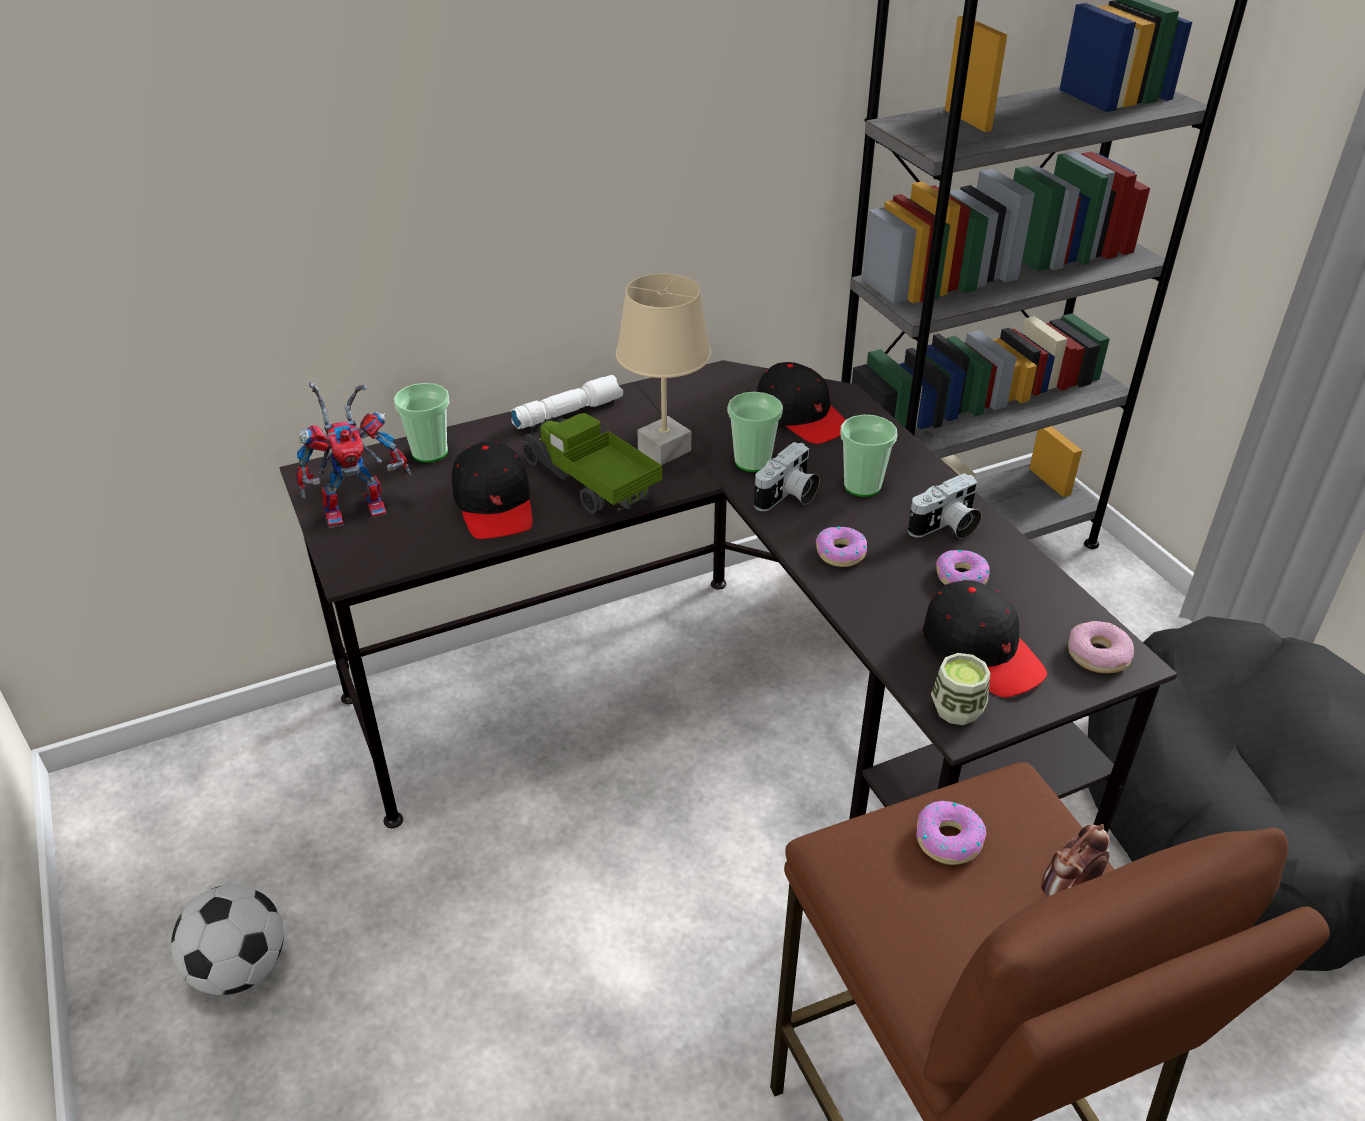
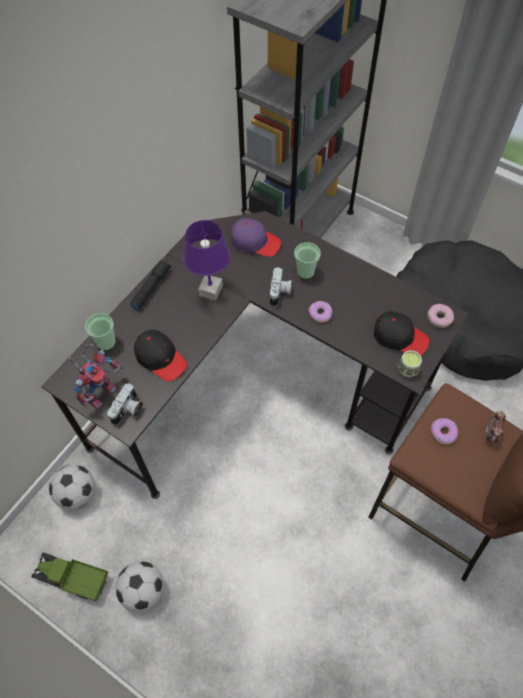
camera: 30 degrees left, 20 degrees up
white flashlight [510,375,623,429] -> black flashlight [131,260,171,310]
toy truck [520,413,662,514] -> toy truck moved to [31,553,108,601]
beige table lamp [616,274,711,465] -> purple table lamp [183,220,230,300]
cup [728,392,783,472] -> none
black cap [757,362,846,444] -> purple cap [231,218,281,257]
camera [908,473,982,539] -> camera moved to [107,383,143,425]
donut [936,550,989,585] -> none
none -> football [49,465,95,510]

